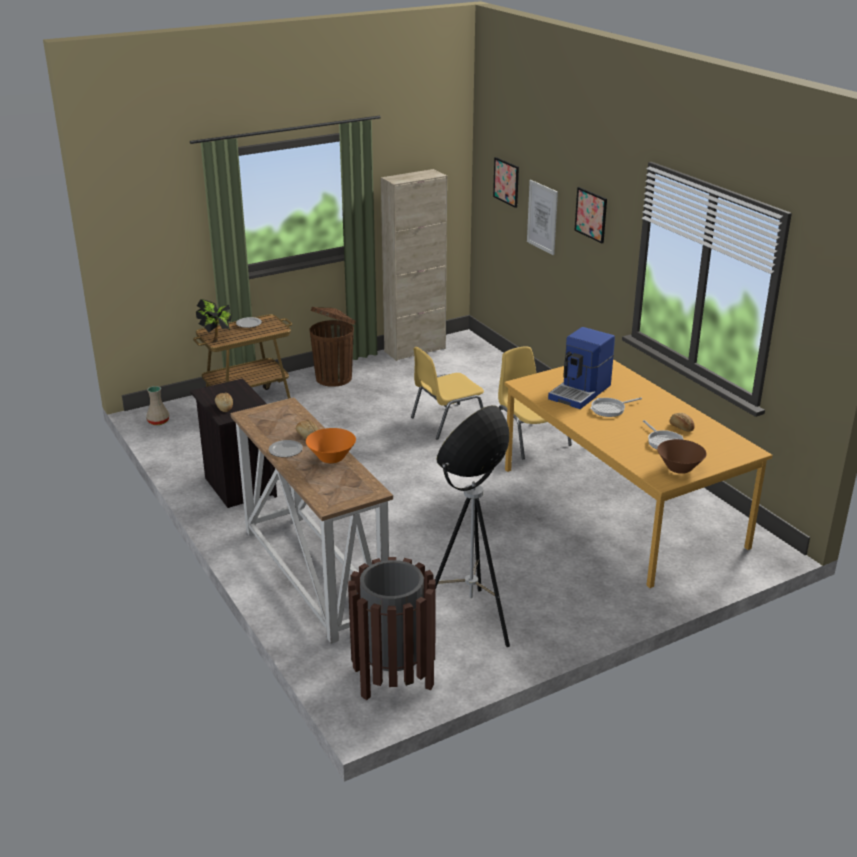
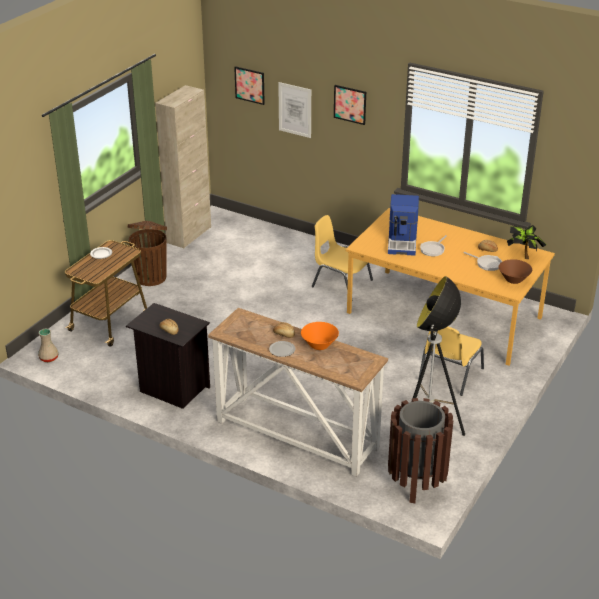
camera: 30 degrees left, 5 degrees up
potted plant [196,299,232,343] -> potted plant moved to [507,225,546,259]
yellow chair [411,347,484,440] -> yellow chair moved to [418,326,484,396]

